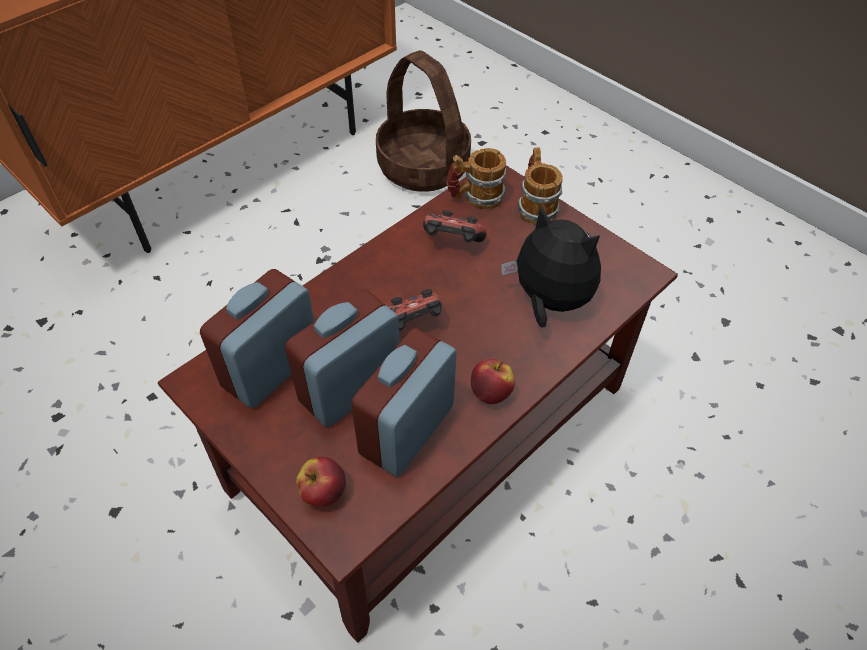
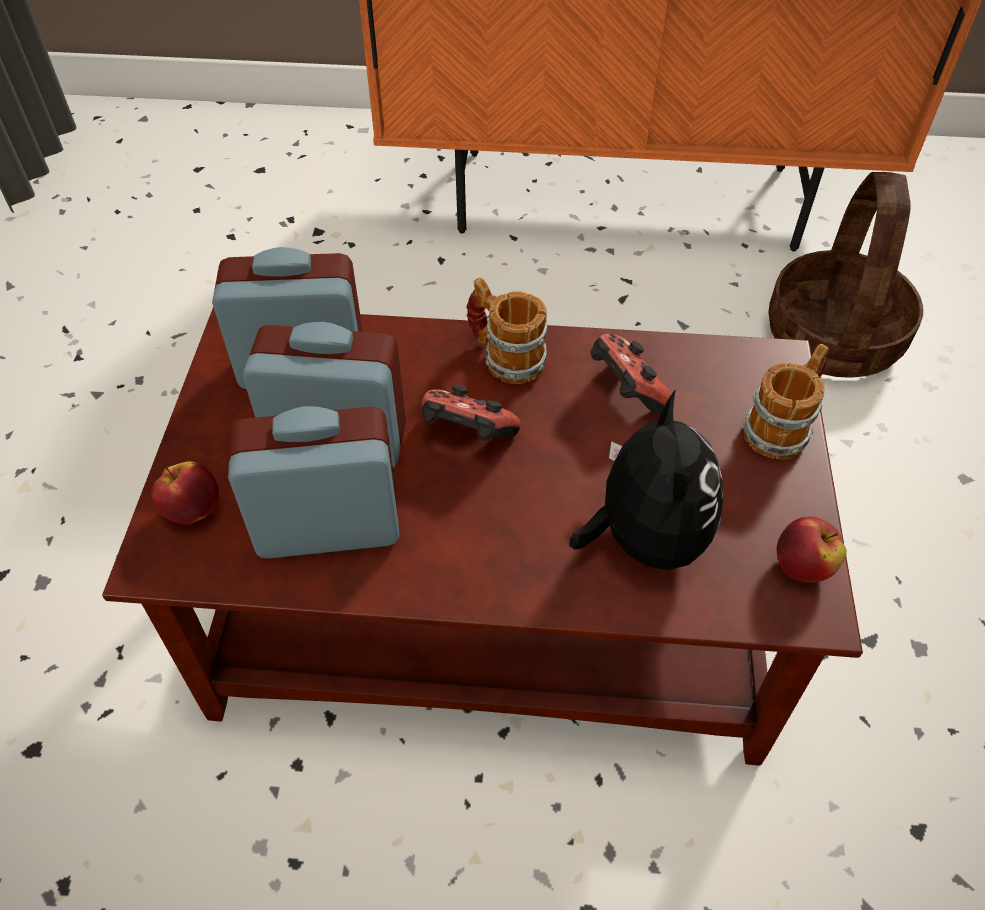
camera: 50 degrees right, 0 degrees up
mug [447,148,507,209] -> mug moved to [466,278,547,384]
apple [471,359,515,404] -> apple moved to [776,517,847,582]

